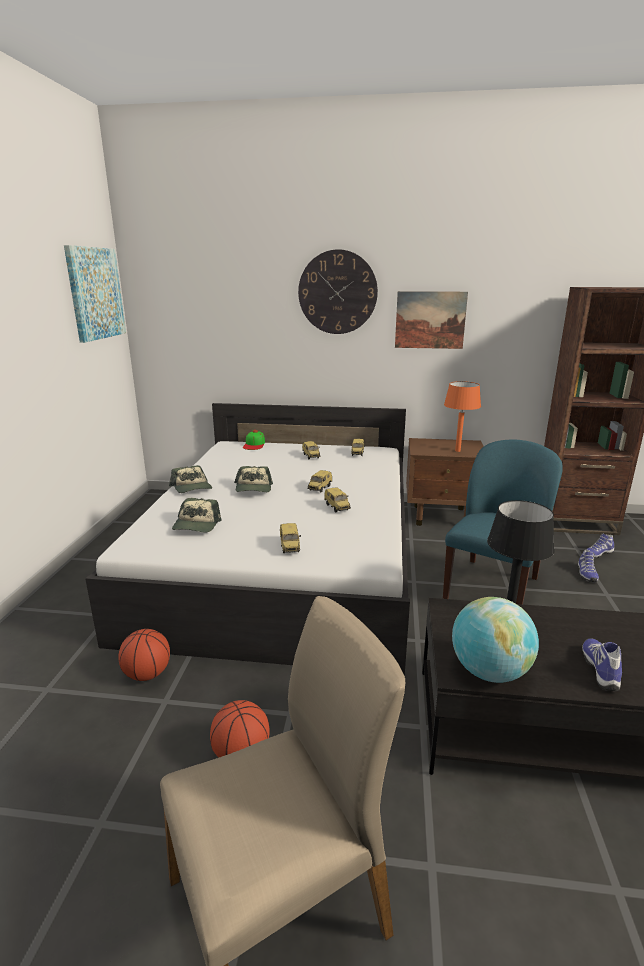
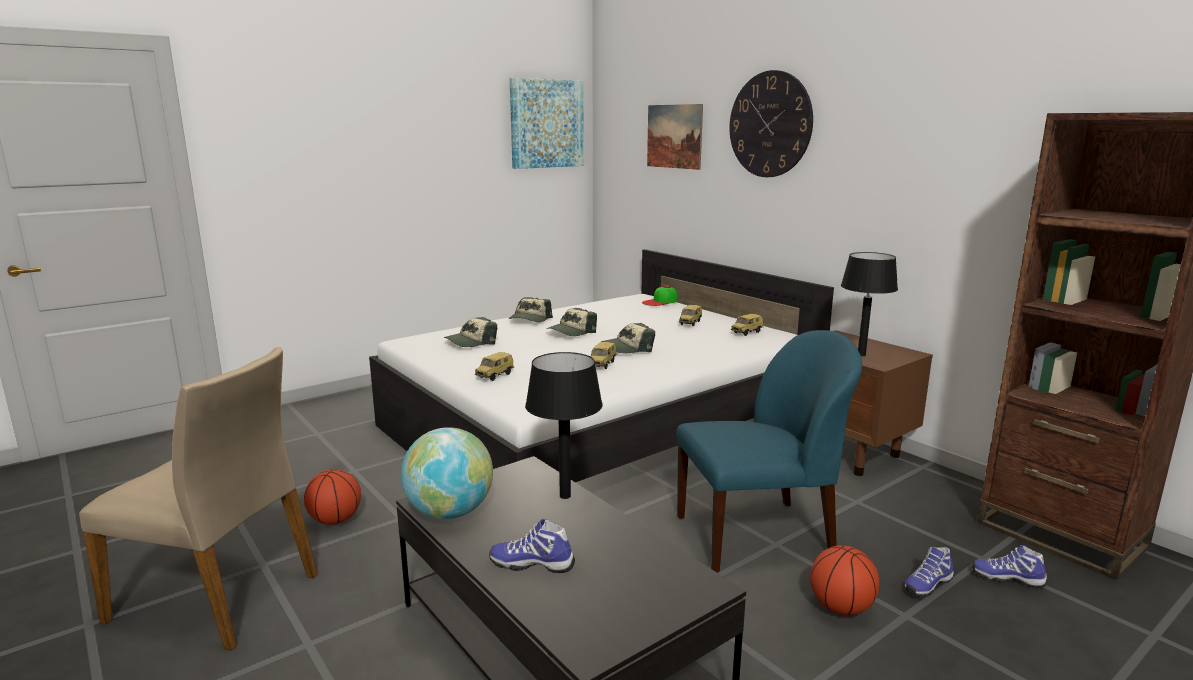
camera: 45 degrees right, 5 degrees down
basketball [119,629,170,681] -> basketball moved to [810,545,879,615]
toy car [307,470,332,493] -> cap [601,323,655,353]
picture [395,291,468,349] -> picture moved to [647,104,703,170]
orange table lamp [444,381,481,452] -> black table lamp [841,252,898,356]
shoe [582,638,622,691] -> shoe turned 135 degrees counterclockwise [489,519,575,573]

